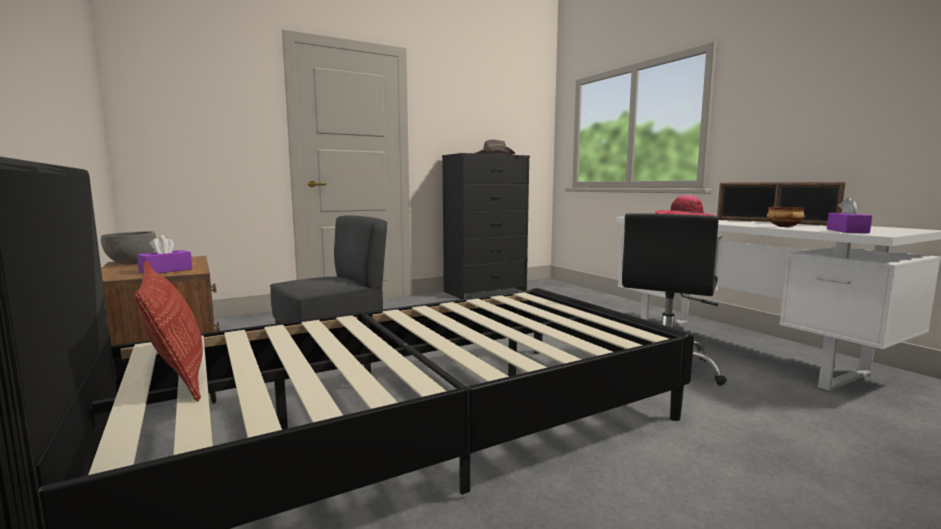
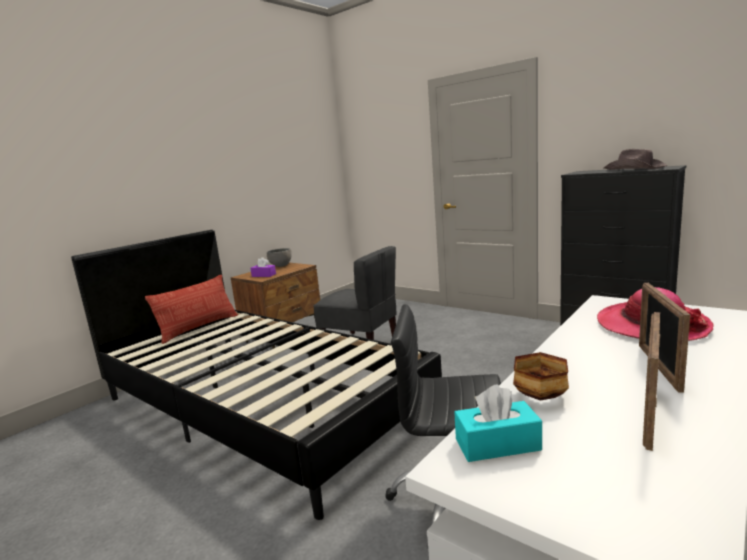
camera: 70 degrees right, 5 degrees up
purple tissue box [827,197,872,233] -> turquoise tissue box [454,384,542,462]

